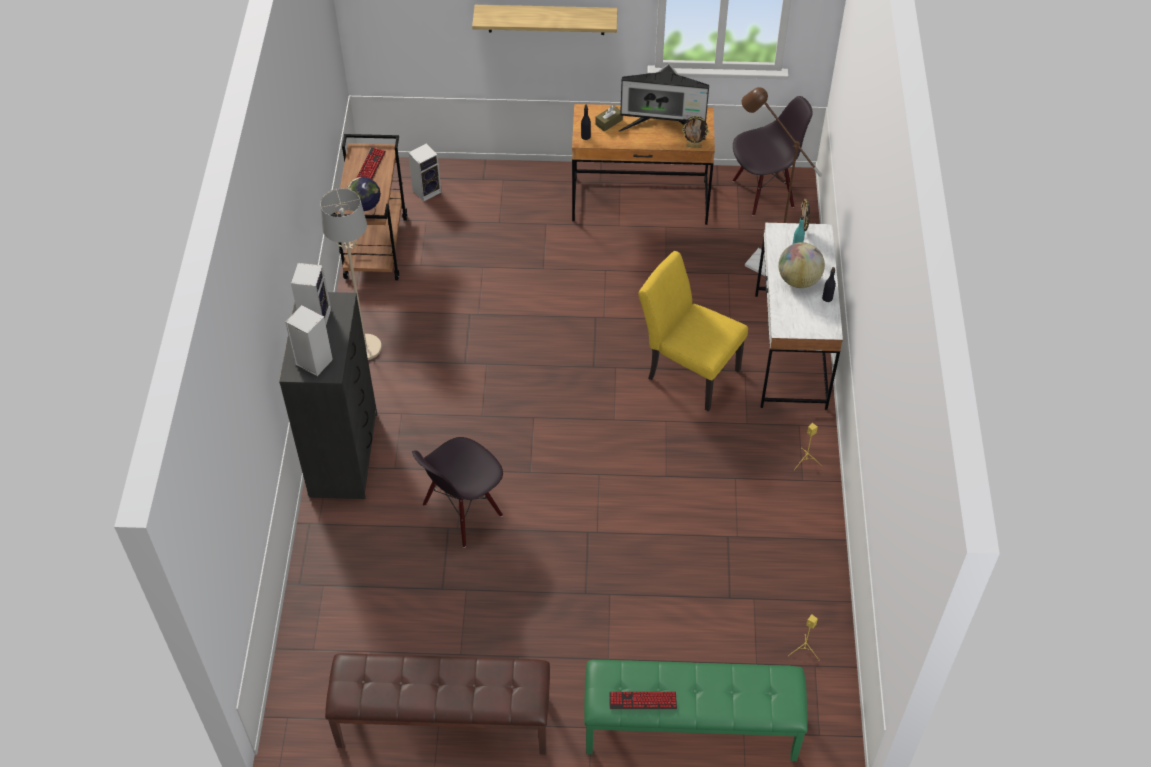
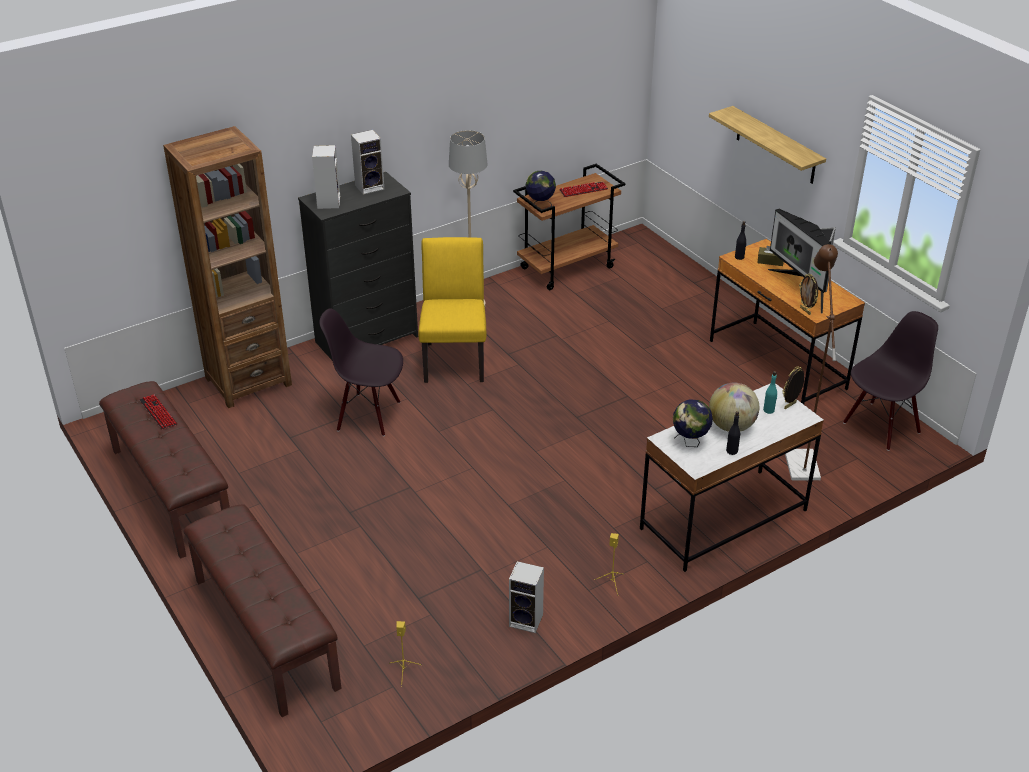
camera: 55 degrees right, 15 degrees down
speaker [408,143,441,202] -> speaker moved to [509,561,544,633]
green bench [584,660,808,761] -> brown bench [183,504,342,717]
keyboard [609,692,677,709] -> keyboard moved to [139,394,178,430]
yellow chair [638,251,748,412] -> yellow chair moved to [418,237,486,383]
black chair [733,96,813,216] -> black chair turned 75 degrees counterclockwise [843,311,938,451]
none -> brown bookcase [163,126,292,408]
none -> globe [673,399,713,447]

